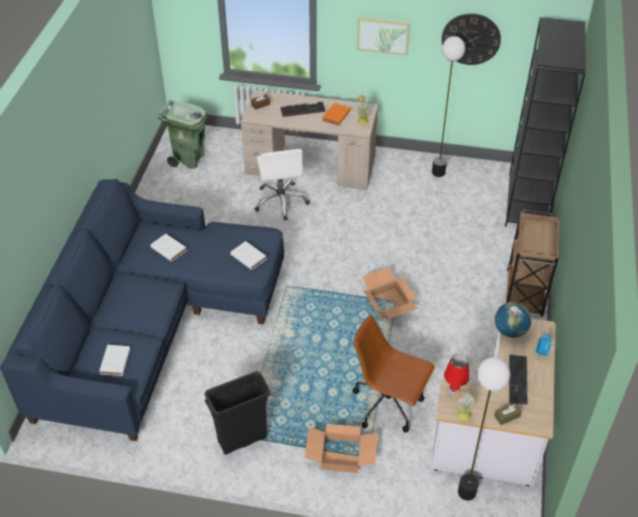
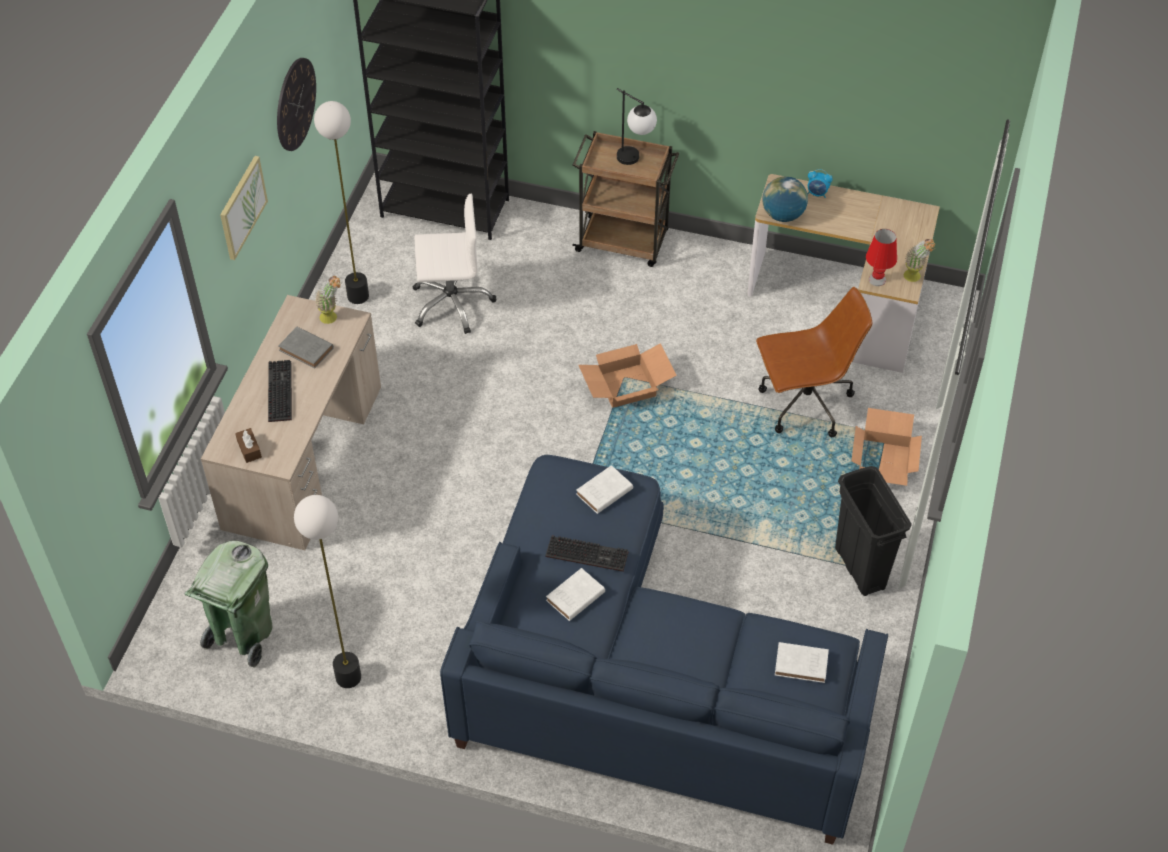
camera: 85 degrees left, 5 degrees up
white office chair [254,149,310,221] -> white office chair moved to [413,194,496,334]
orange book [322,103,351,126] -> grey book [278,327,334,368]
brown office chair [353,315,435,432] -> brown office chair turned 135 degrees counterclockwise [756,287,872,437]
floor lamp [458,357,510,501] -> floor lamp moved to [294,495,361,688]
brown tissue box [494,402,522,425] -> none
keyboard [509,355,527,404] -> keyboard moved to [545,535,628,572]
none -> table lamp [617,88,657,165]

